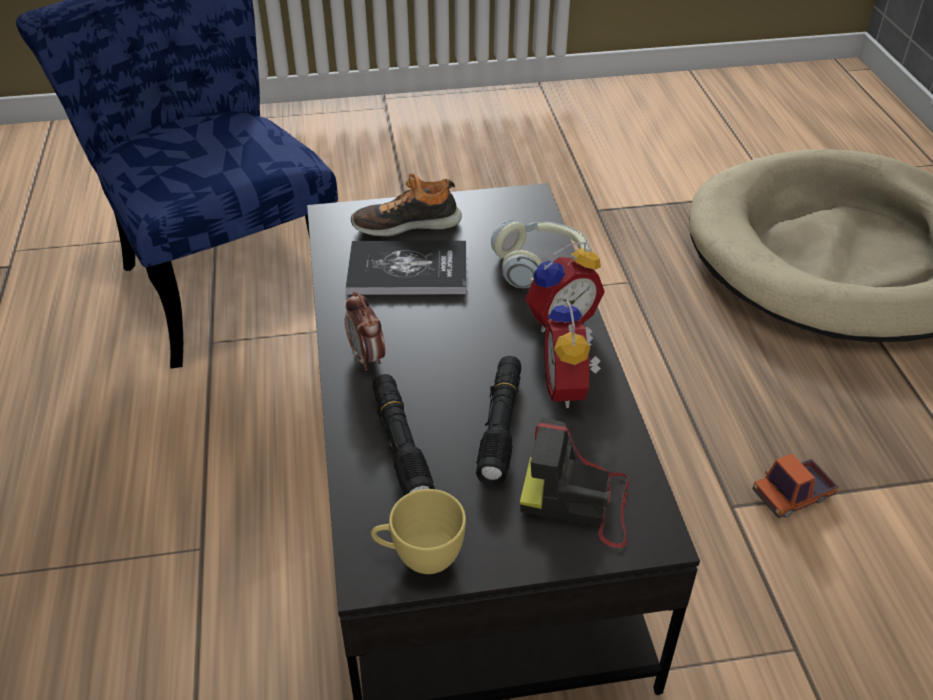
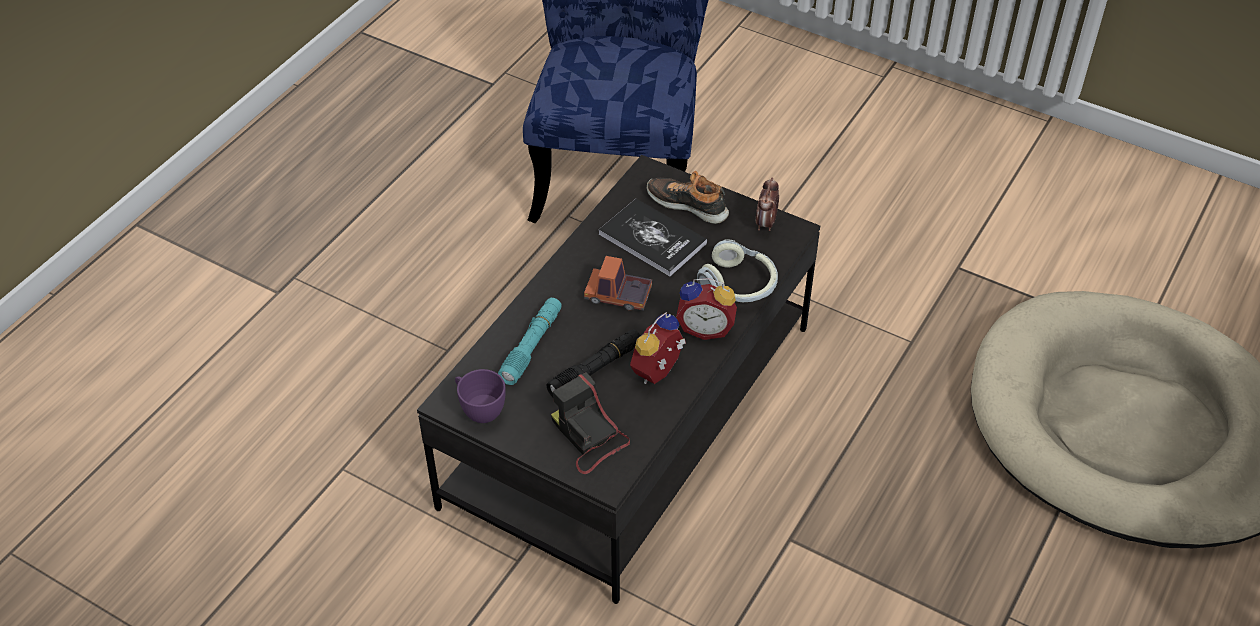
camera: 40 degrees right, 5 degrees up
alarm clock [345,292,385,371] -> alarm clock moved to [756,178,779,231]
yellow cup [371,489,466,574] -> purple cup [455,369,506,423]
black flashlight [372,374,435,496] -> turquoise flashlight [498,298,562,385]
toy truck [752,454,839,519] -> toy truck moved to [584,256,652,311]

